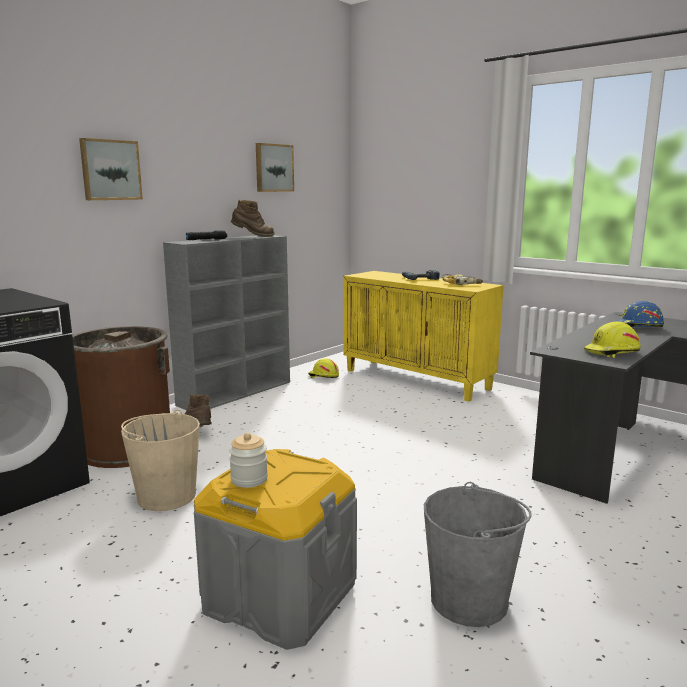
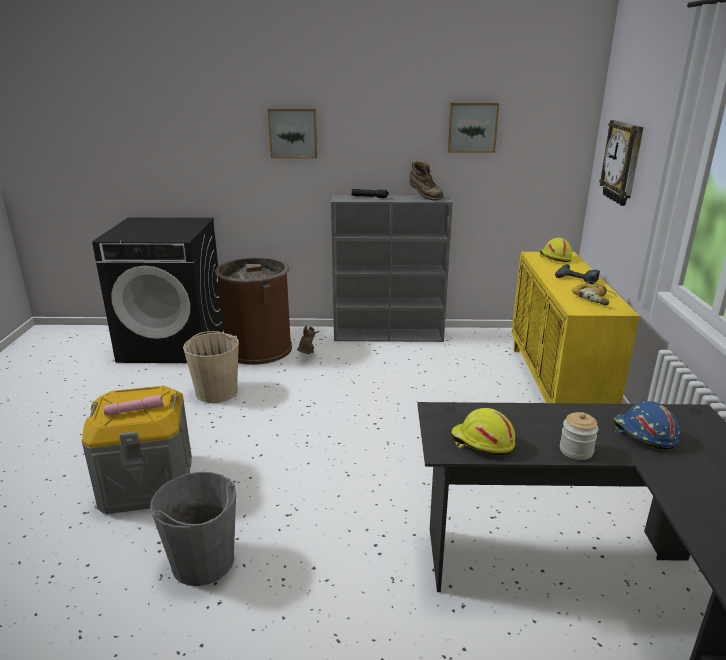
camera: 50 degrees right, 10 degrees up
jar [229,433,268,488] -> jar moved to [560,412,599,460]
yellow hard hat [308,358,339,378] -> yellow hard hat moved to [539,238,572,262]
none -> pink flashlight [103,395,163,415]
none -> wall clock [599,120,644,206]

